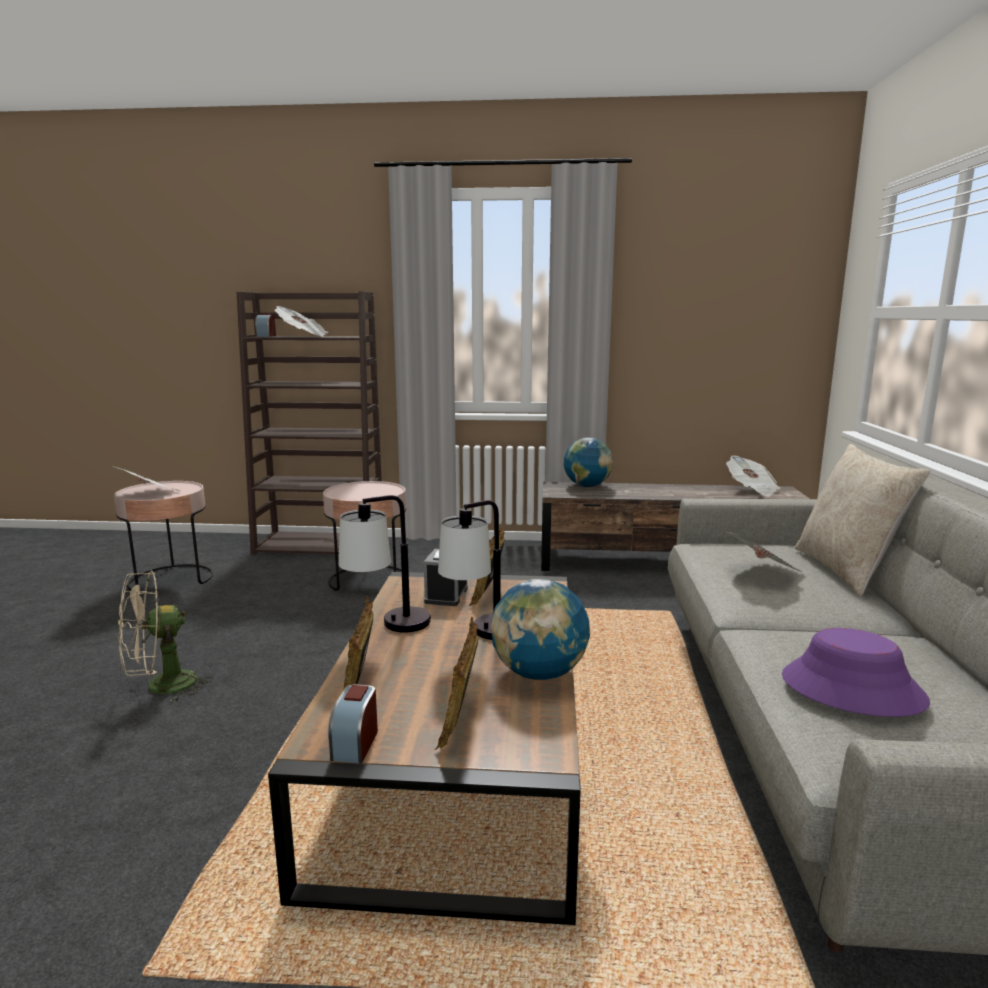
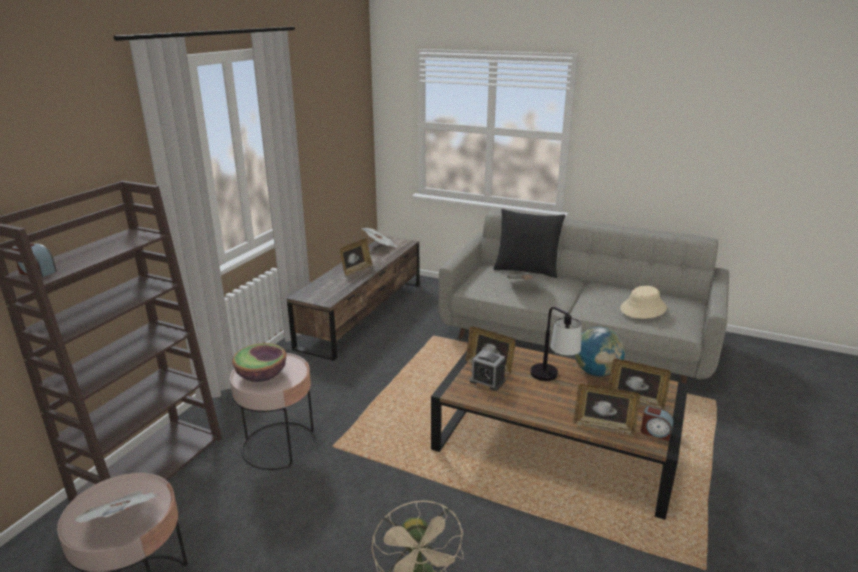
camera: 70 degrees left, 10 degrees up
newspaper [275,306,328,337] -> none
table lamp [339,495,431,632] -> none
globe [564,437,613,487] -> none
purple hat [782,628,930,717] -> beige hat [620,286,667,319]
beige pillow [795,444,930,596] -> black pillow [494,209,565,278]
none -> bowl [232,343,286,382]
none -> picture frame [340,238,373,276]

